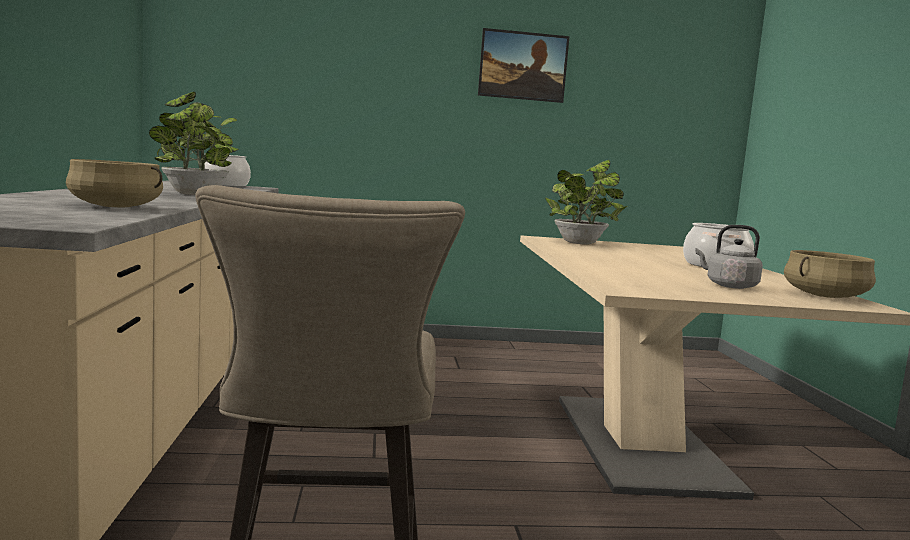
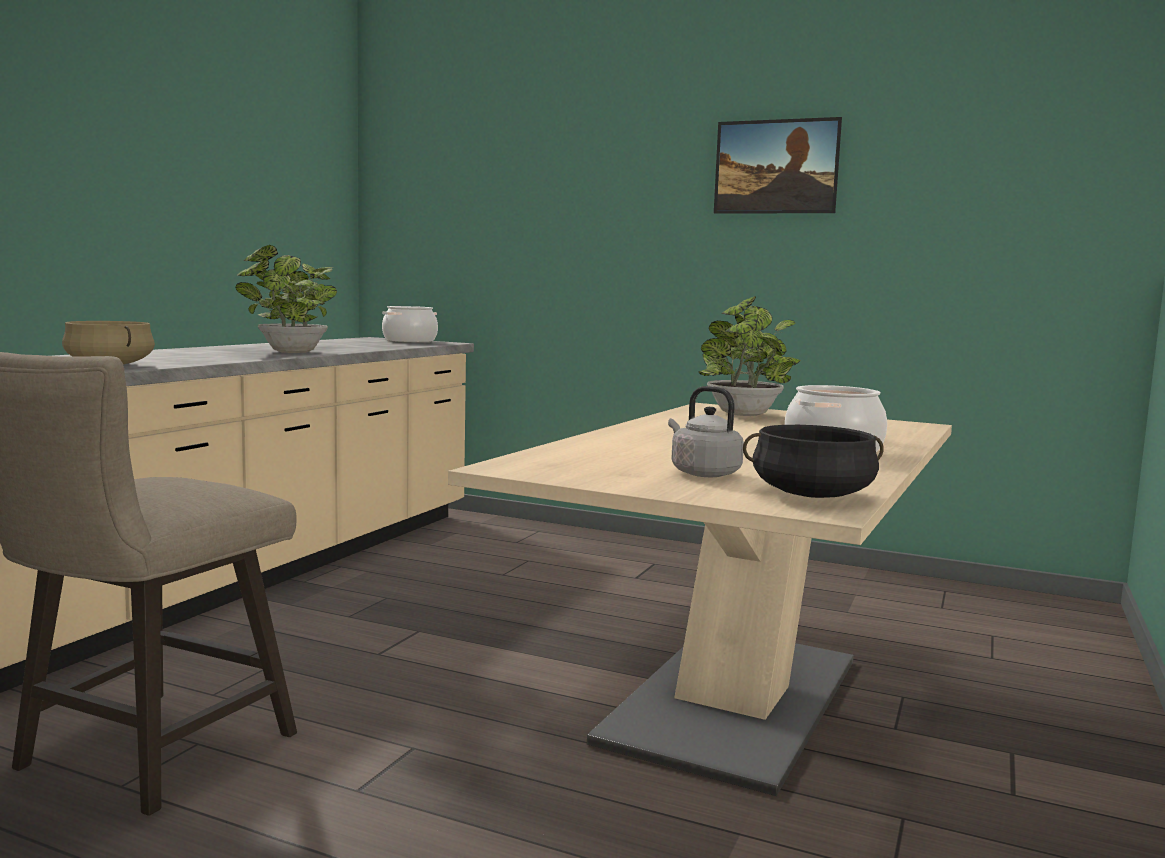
camera: 30 degrees right, 0 degrees up
beige cooking pot [784,250,876,298] -> black cooking pot [743,425,884,498]

